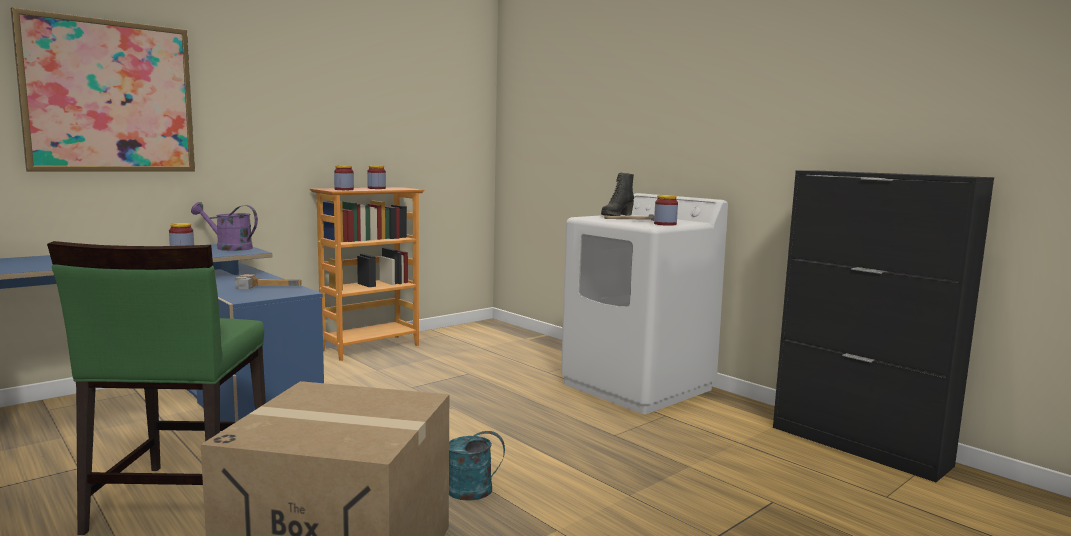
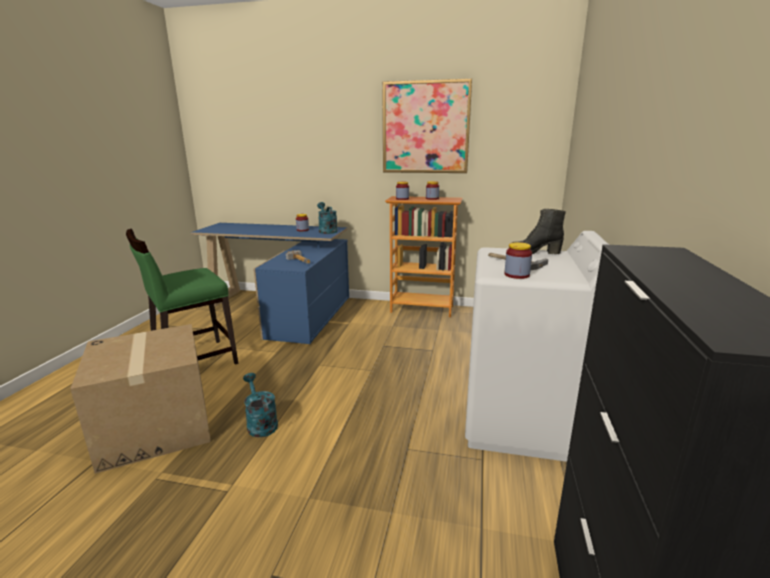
camera: 55 degrees right, 10 degrees up
picture [11,7,195,172] -> picture moved to [382,78,472,173]
purple watering can [191,202,258,251] -> turquoise watering can [317,202,338,234]

